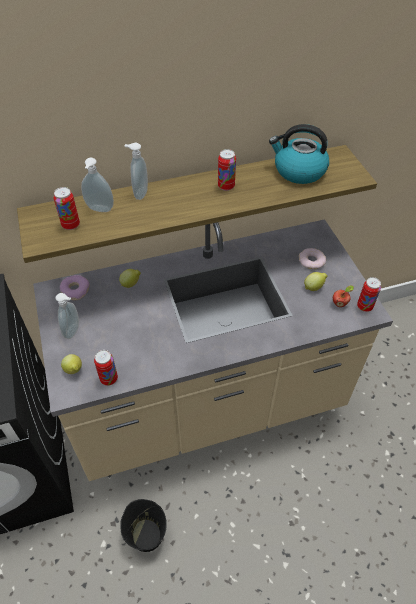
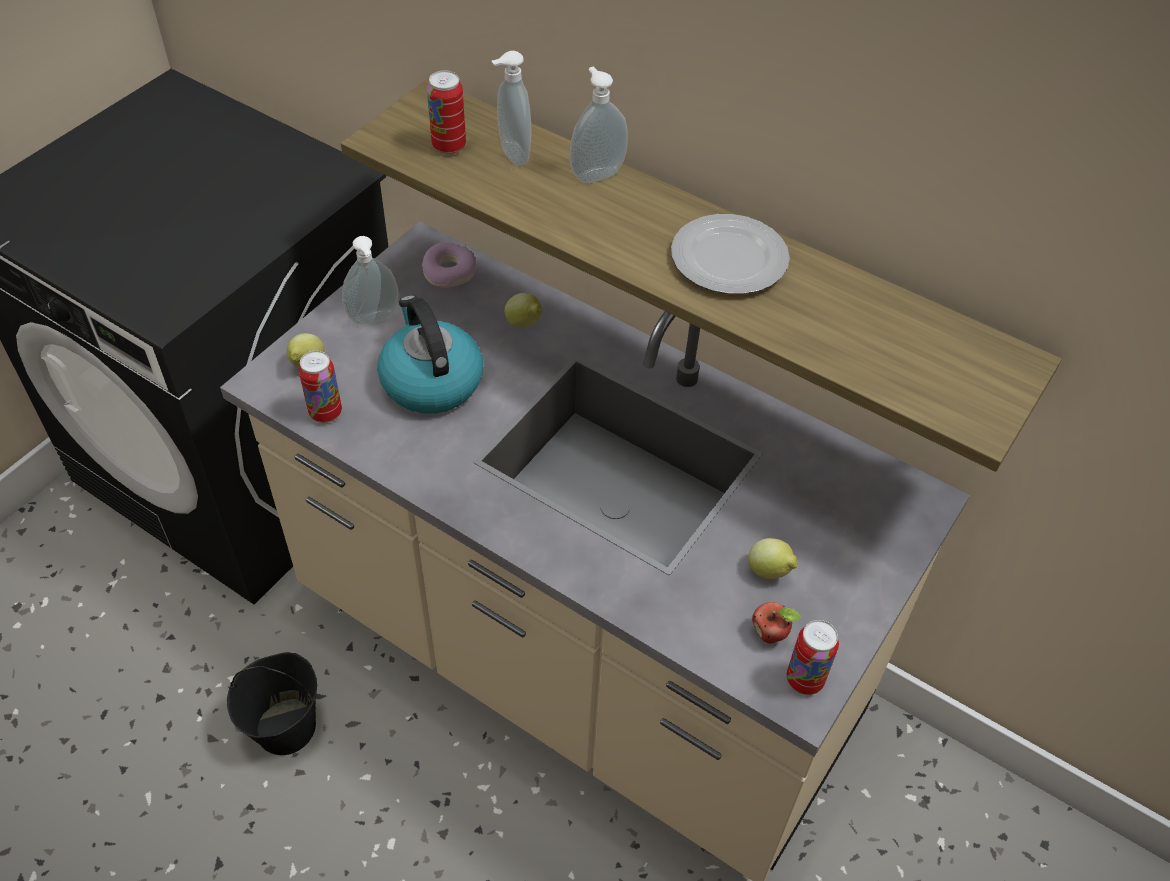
camera: 50 degrees right, 0 degrees up
can [218,149,236,191] -> plate [671,214,790,294]
kettle [269,124,329,184] -> kettle moved to [377,295,483,413]
donut [299,248,326,269] -> none

